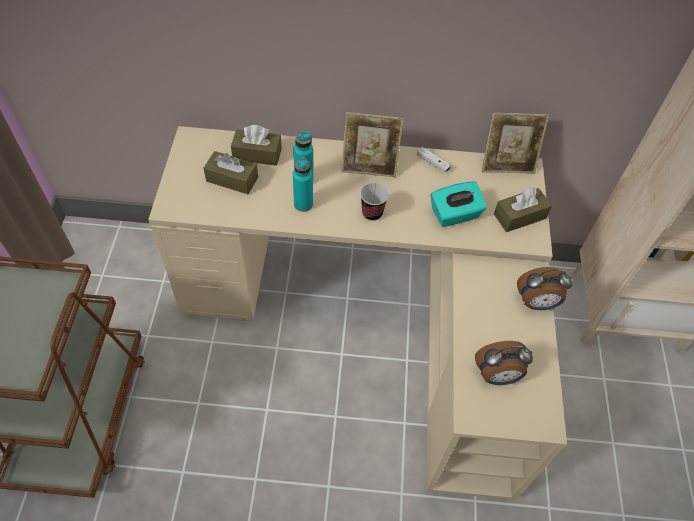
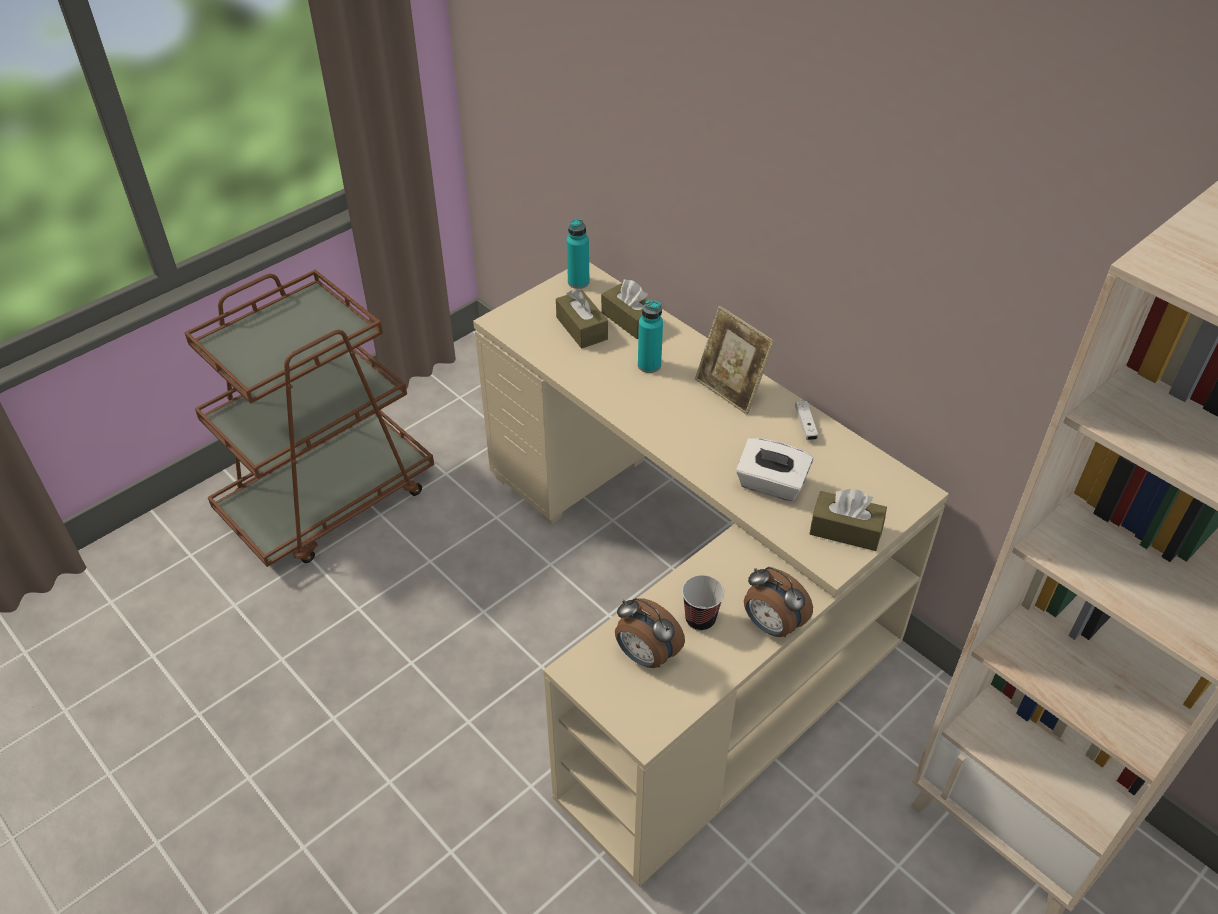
camera: 45 degrees right, 10 degrees down
turquoise bottle [293,157,313,212] -> turquoise bottle moved to [567,218,590,289]
cup [360,183,389,221] -> cup moved to [682,575,724,631]
turquoise tissue box [430,182,487,227] -> white tissue box [736,438,813,502]
picture frame [482,113,549,173] -> none

